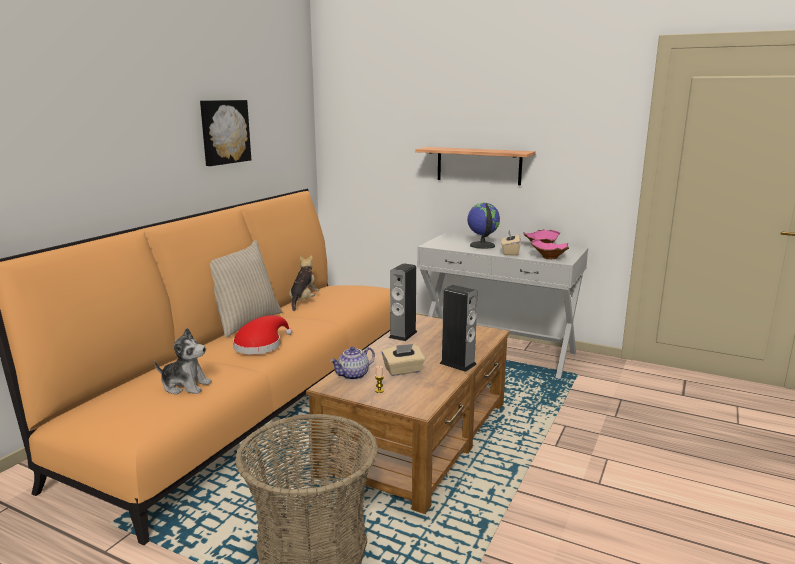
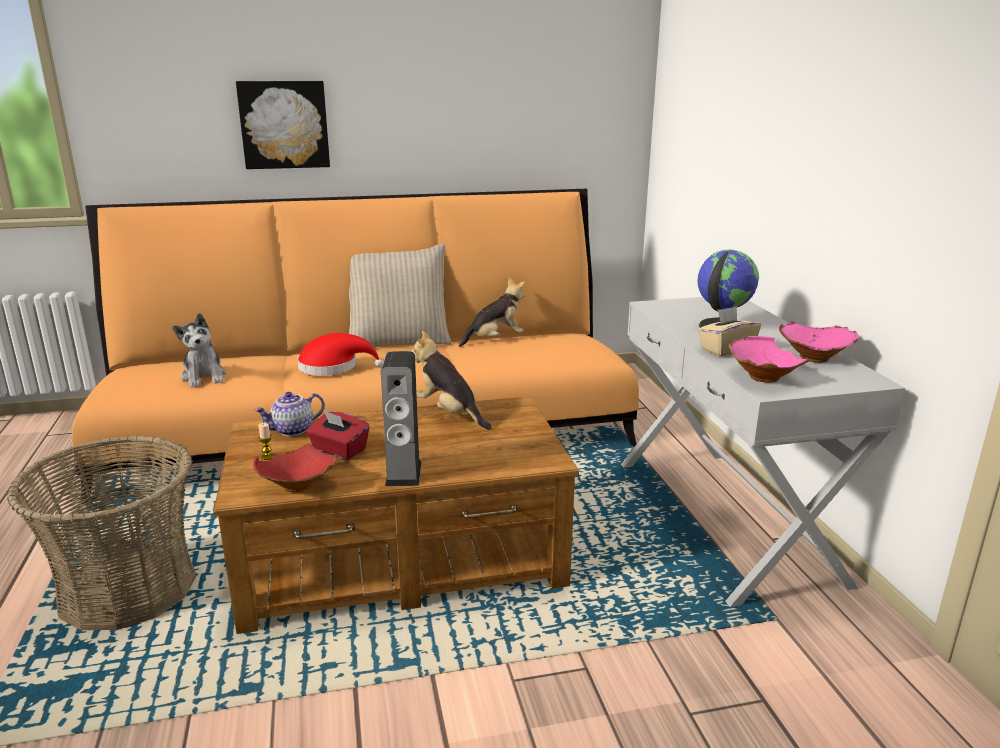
camera: 50 degrees right, 5 degrees up
picture [200,100,251,166] -> picture moved to [236,81,330,169]
teapot [330,347,375,380] -> teapot turned 45 degrees counterclockwise [254,392,325,436]
beige tissue box [382,344,425,376] -> red tissue box [306,410,370,460]
speaker [389,263,417,341] -> plush toy [411,331,492,430]
shelf [415,147,536,185] -> none
none -> red bowl [253,443,337,492]

